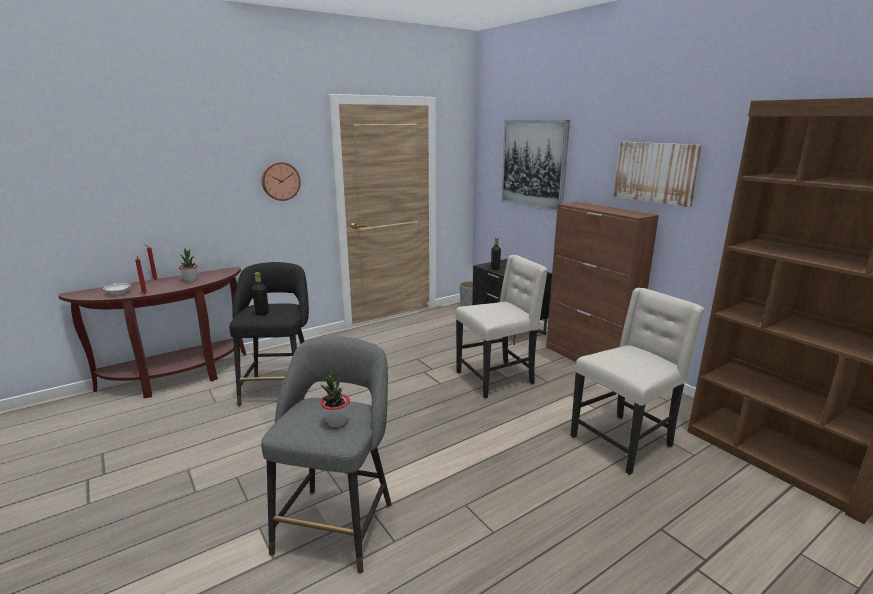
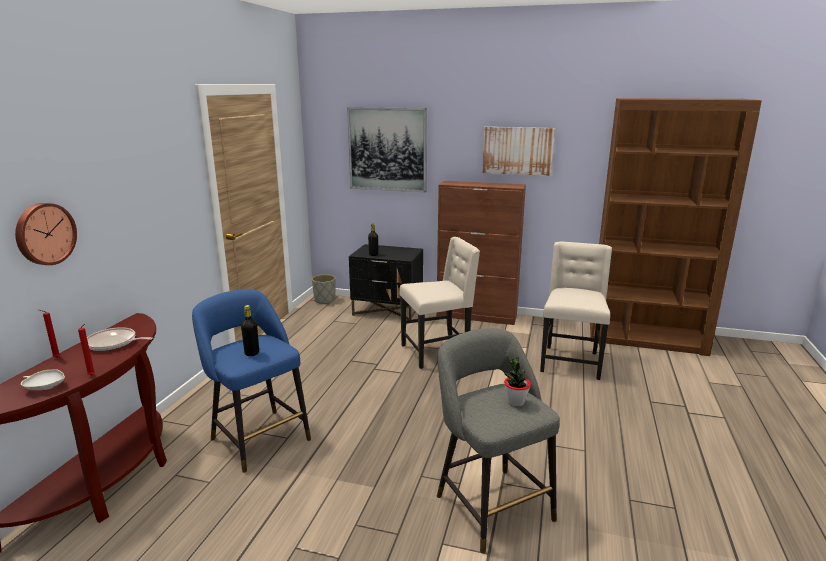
camera: 40 degrees left, 0 degrees up
potted plant [179,248,198,282] -> frying pan [87,327,153,351]
black stool [229,262,309,407] -> blue stool [192,289,311,473]
wall clock [262,162,301,201] -> wall clock moved to [15,203,77,265]
beige chair [455,255,548,398] -> beige chair turned 45 degrees clockwise [399,237,480,369]

